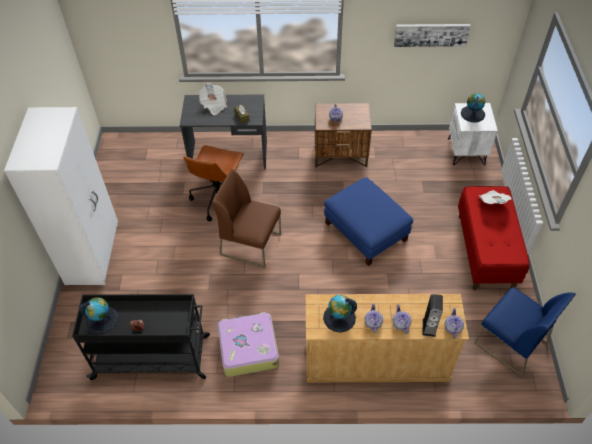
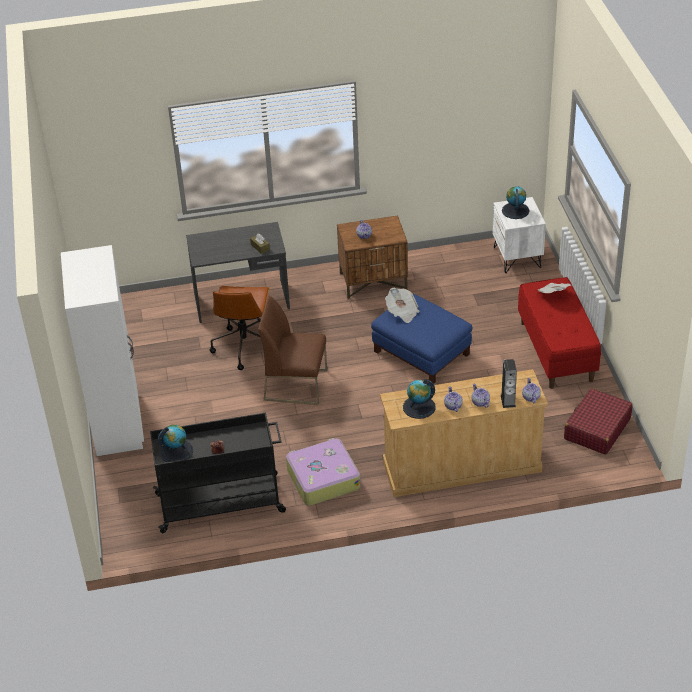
camera: 10 degrees left, 10 degrees down
newspaper [199,83,227,115] -> newspaper moved to [385,287,419,323]
picture [394,24,471,47] -> none
blue chair [474,287,576,377] -> red suitcase [564,388,633,455]

